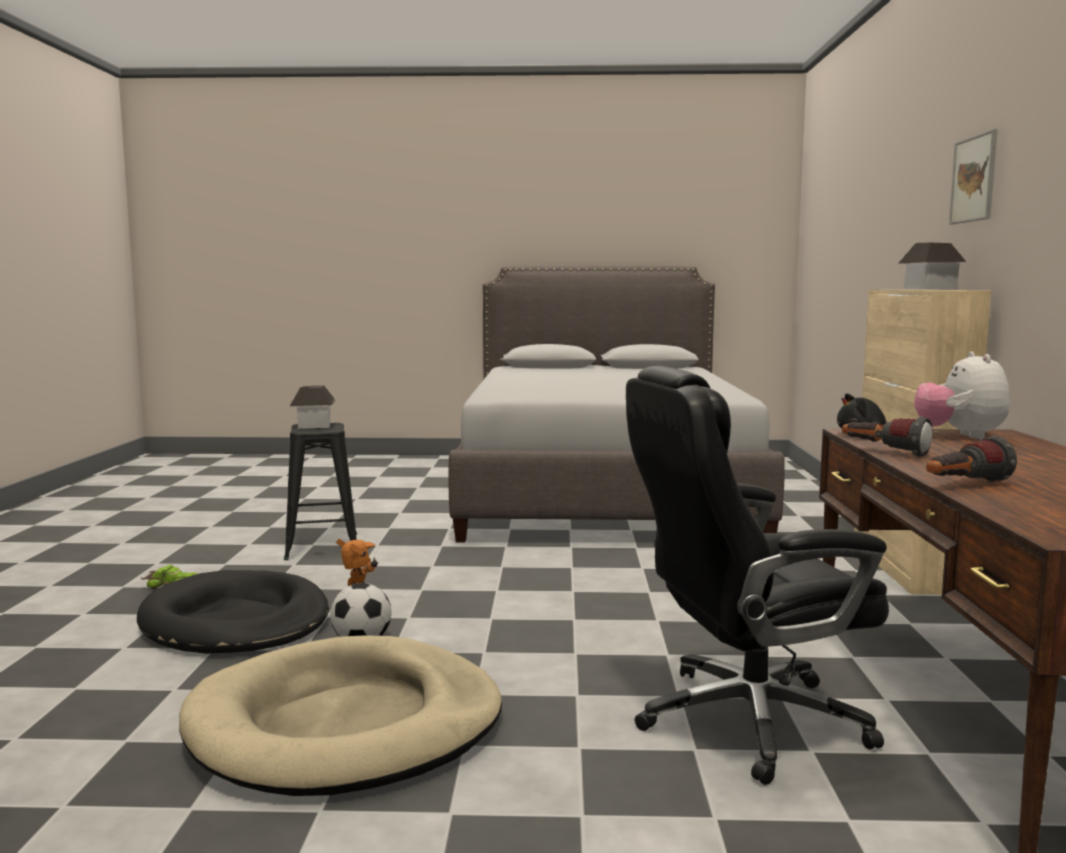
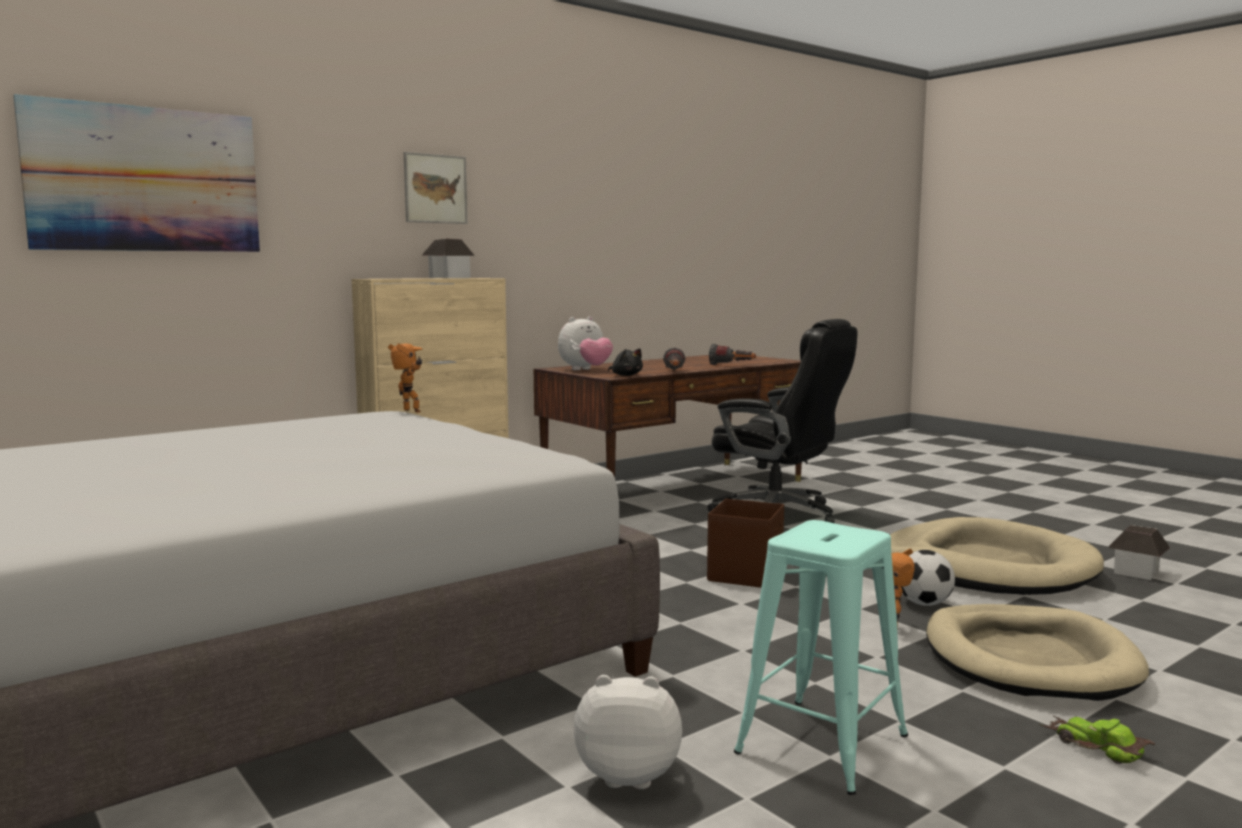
camera: 130 degrees left, 0 degrees up
black dog bed [137,570,329,654] -> beige dog bed [926,604,1149,701]
black stool [284,423,357,560] -> turquoise stool [734,520,908,795]
toy house [290,386,336,429] -> toy house moved to [1108,525,1170,580]
none -> picture [13,94,260,252]
none -> toy robot [388,343,422,413]
none -> plush toy [574,675,682,789]
none -> brown storage box [707,499,784,588]

